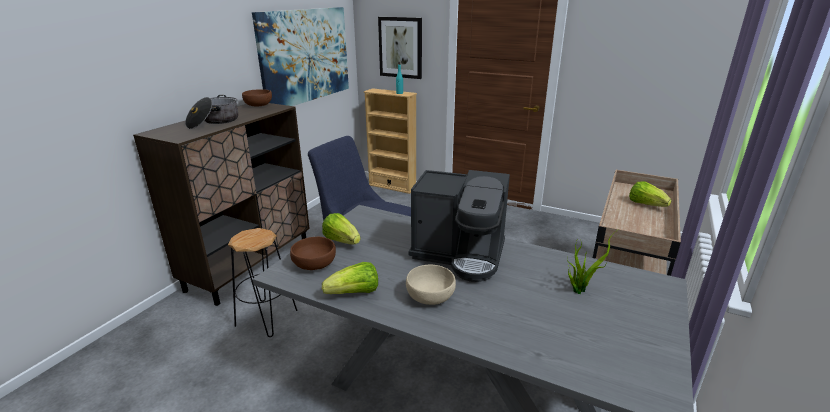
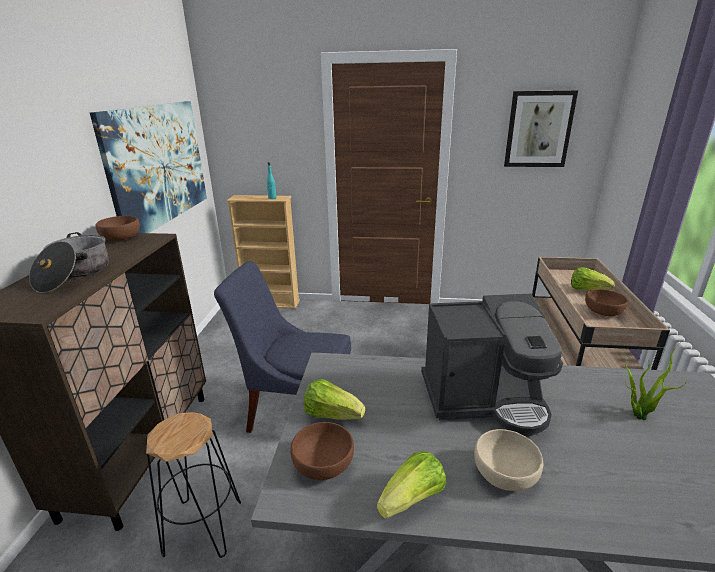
camera: 20 degrees left, 0 degrees up
picture [378,17,422,79] -> picture moved to [504,90,578,167]
none -> brown bowl [585,289,628,316]

